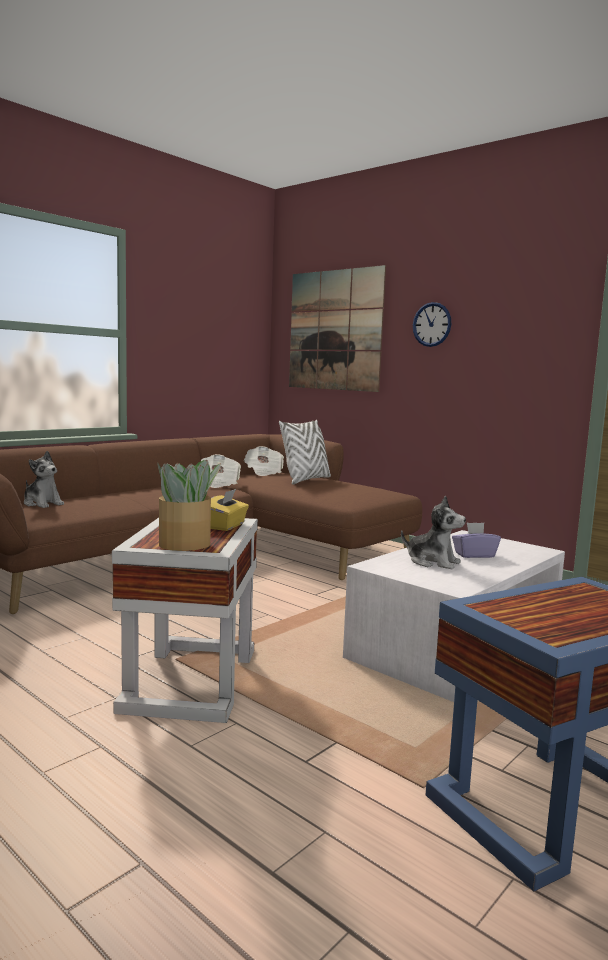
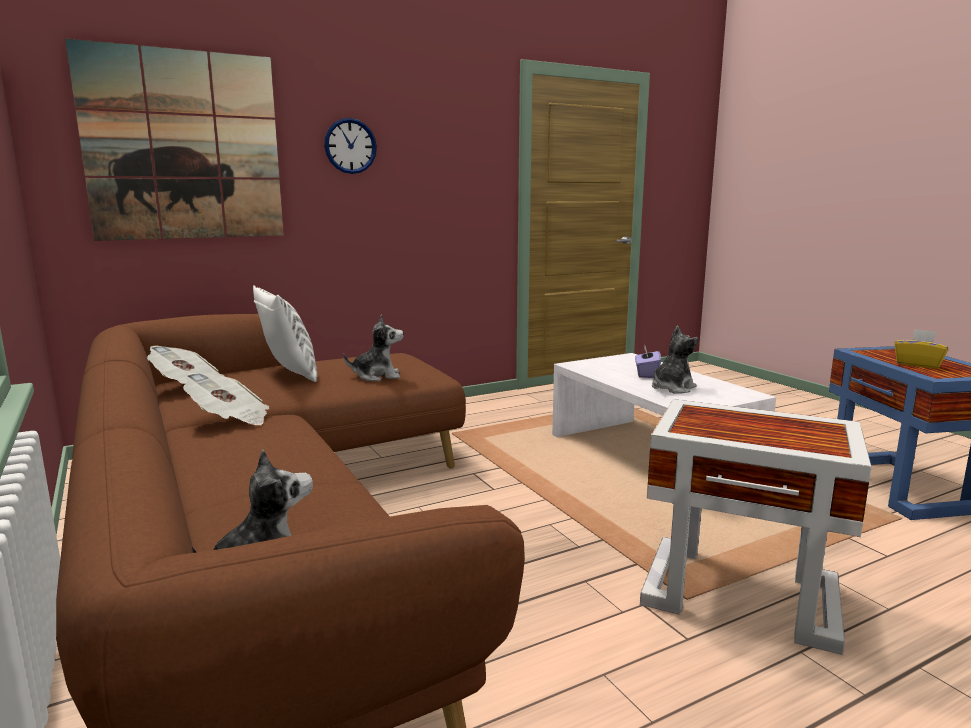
camera: 70 degrees left, 5 degrees up
potted plant [158,460,221,551] -> none
yellow tissue box [211,489,249,531] -> yellow tissue box moved to [894,329,949,369]
none -> plush toy [343,315,404,381]

